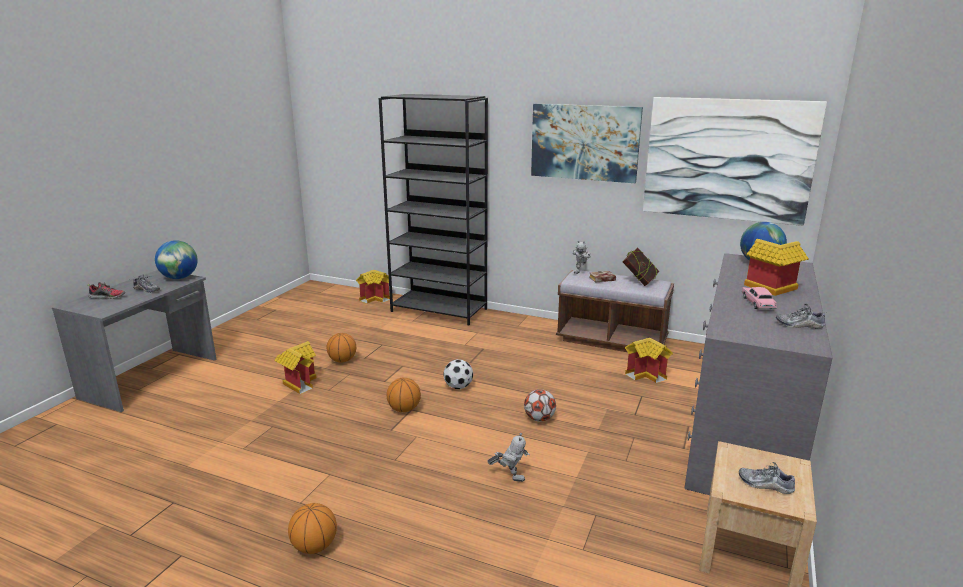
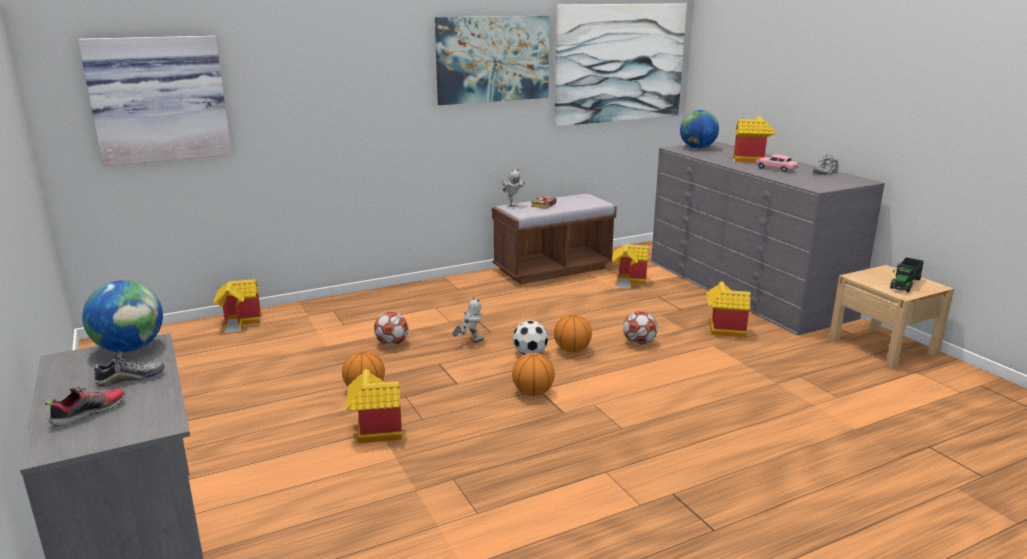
camera: 50 degrees left, 0 degrees up
basketball [288,503,337,554] -> basketball moved to [554,314,592,353]
black bookcase [379,94,488,325] -> none
toy robot [487,433,530,482] -> toy robot moved to [452,297,484,343]
book [623,247,659,286] -> none
shoe [739,462,796,494] -> toy truck [890,258,924,292]
none -> picture [78,35,232,166]
none -> football [374,312,408,346]
none -> toy house [706,281,750,337]

